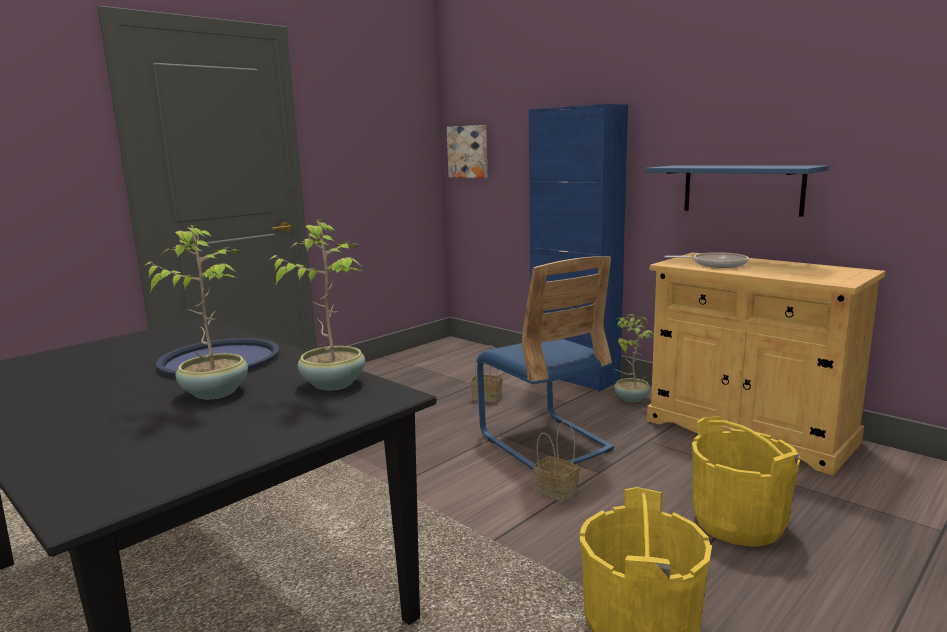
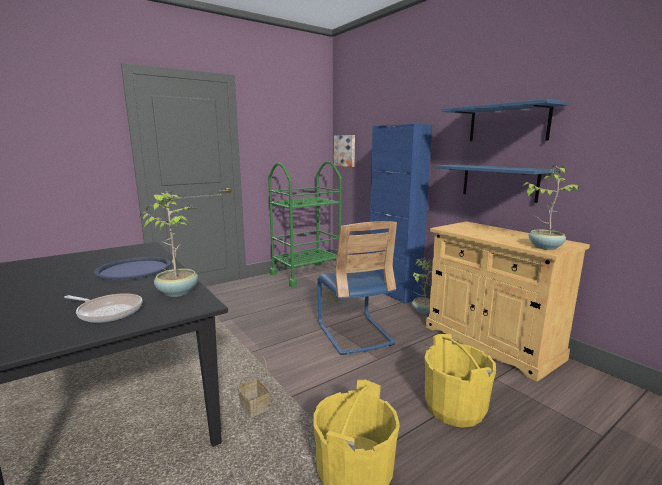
camera: 10 degrees right, 0 degrees up
potted plant [141,225,248,399] -> potted plant moved to [523,165,579,250]
basket [533,421,580,502] -> basket moved to [236,356,270,417]
frying pan [665,252,749,268] -> frying pan moved to [64,293,142,323]
none -> green cart [268,161,342,287]
none -> blue shelf [441,99,568,141]

